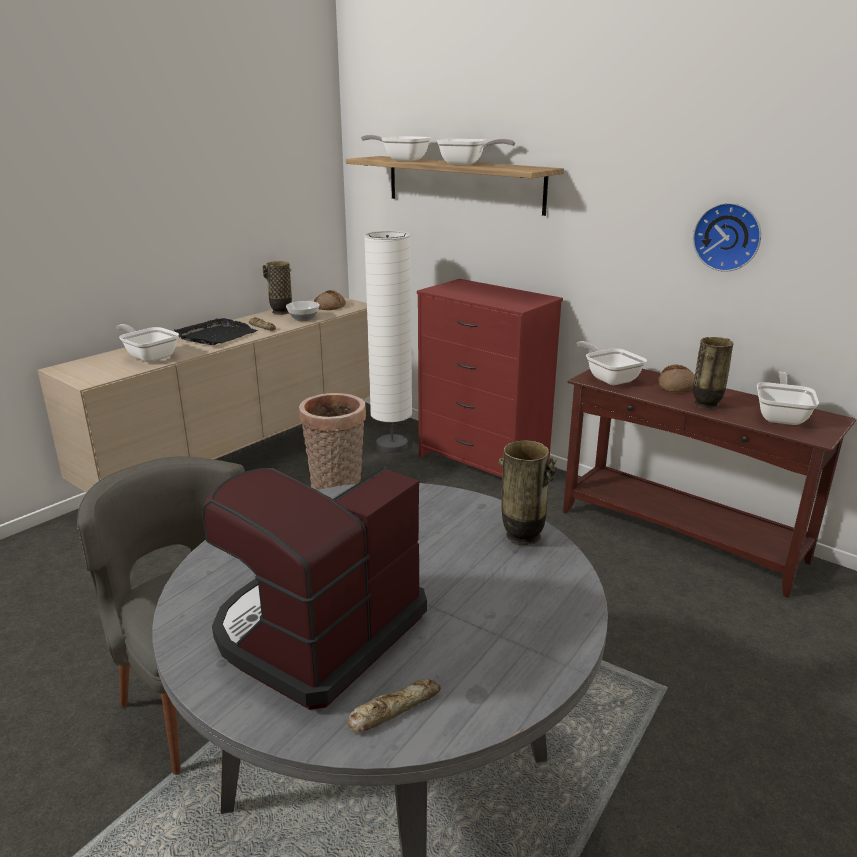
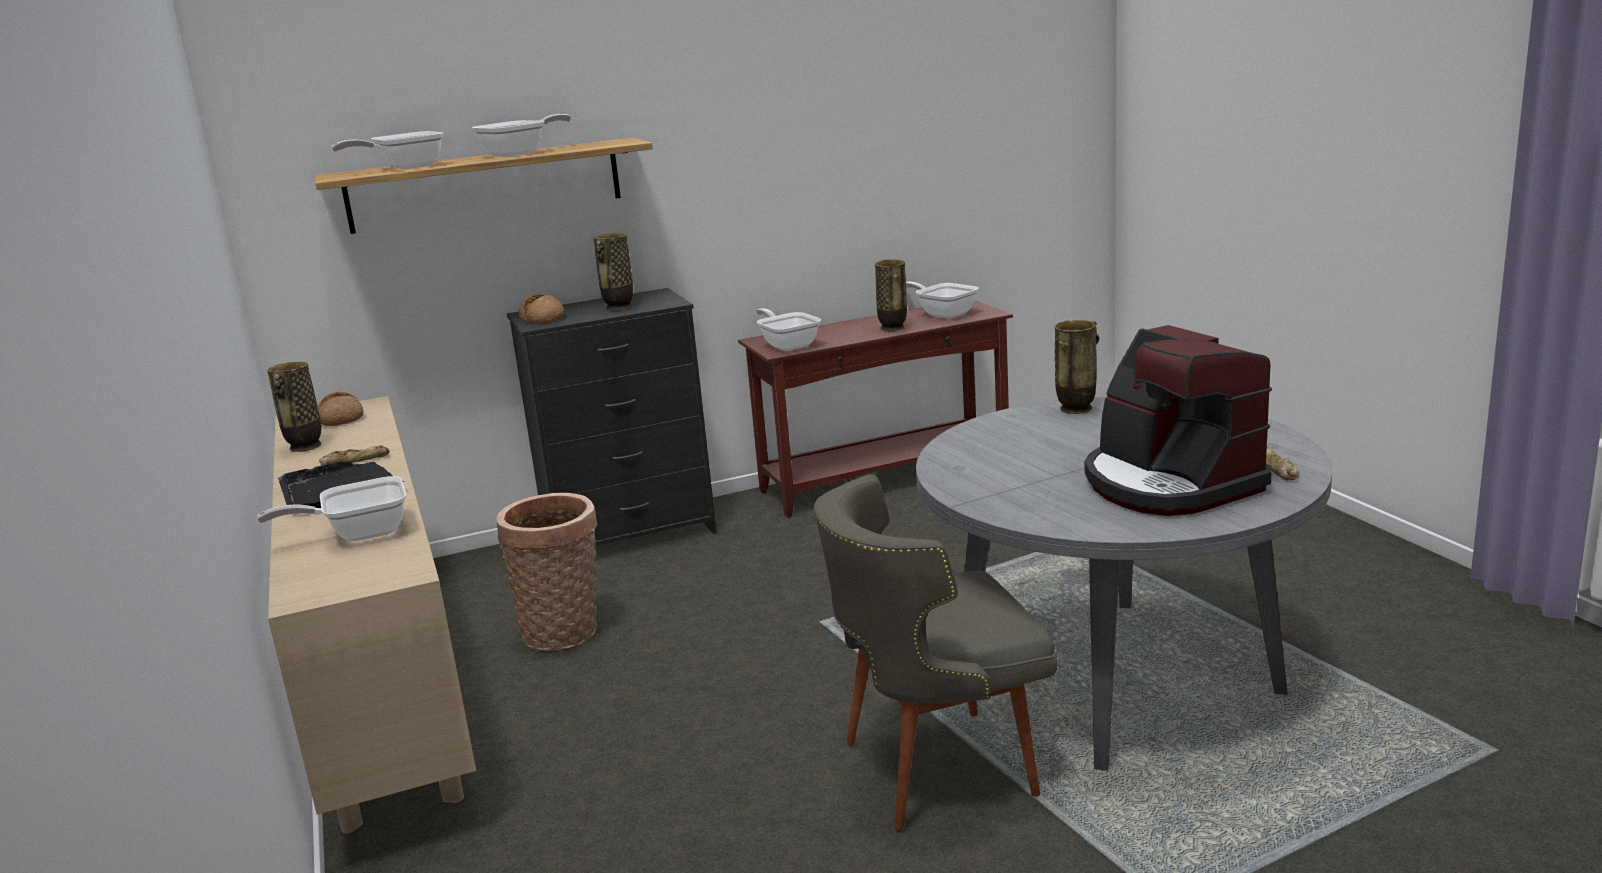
camera: 60 degrees left, 5 degrees down
bowl [286,301,320,321] -> none
white floor lamp [364,231,412,453] -> none
red dresser [417,279,563,477] -> black dresser [507,288,717,546]
frying pan [577,341,647,385] -> frying pan turned 60 degrees clockwise [756,308,821,351]
bread [658,364,695,392] -> bread moved to [519,294,564,324]
wall clock [693,203,761,272] -> none
none -> vase [593,233,633,311]

